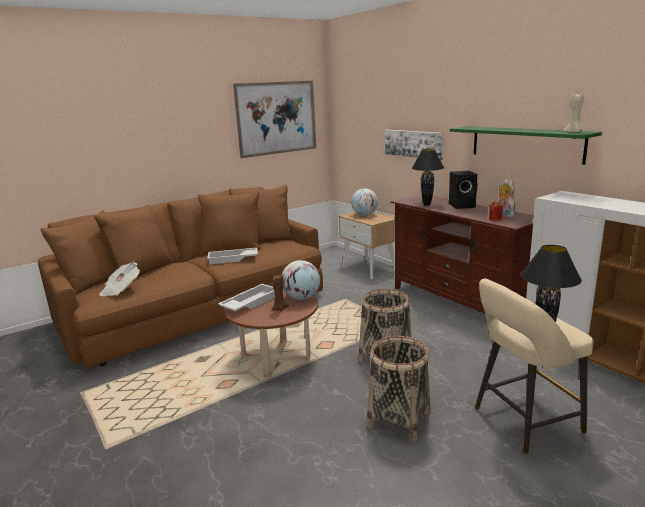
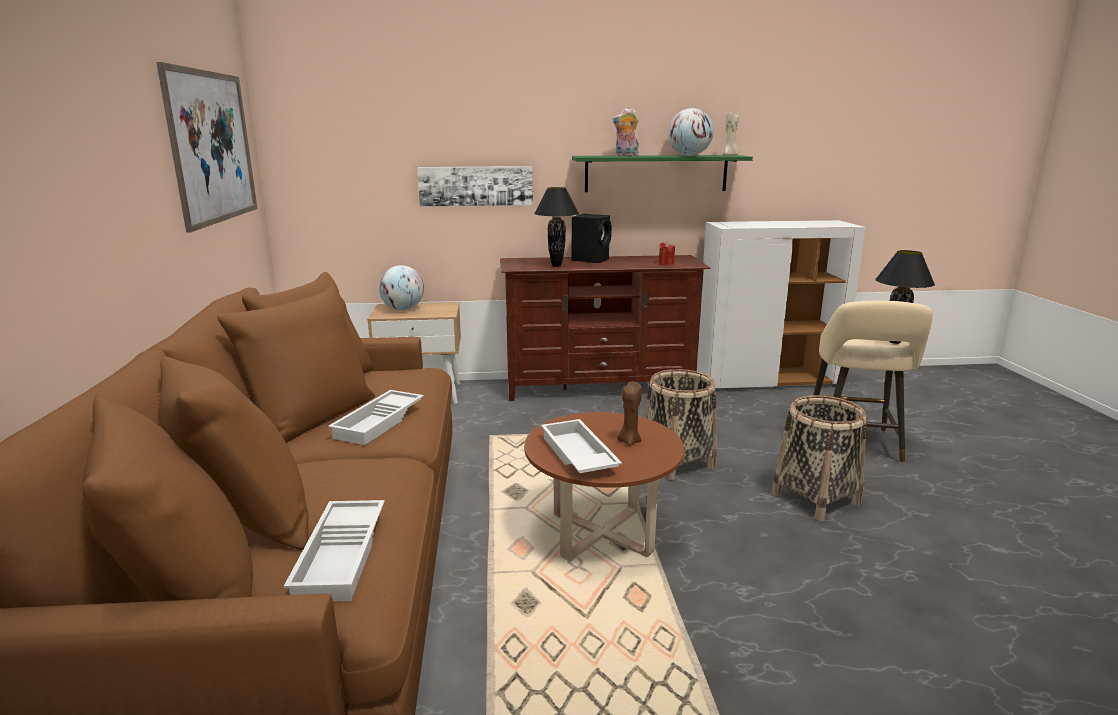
camera: 60 degrees left, 0 degrees up
newspaper [99,262,140,296] -> white tray [284,500,385,601]
globe [282,260,320,300] -> globe moved to [668,108,714,156]
plush toy [499,179,515,217] -> plush toy moved to [612,108,639,156]

